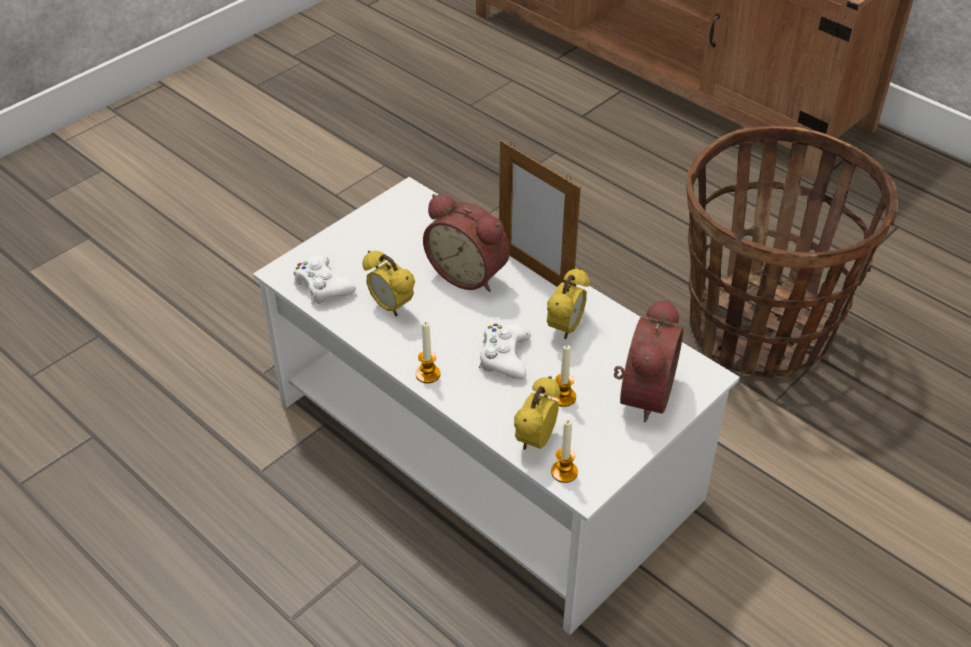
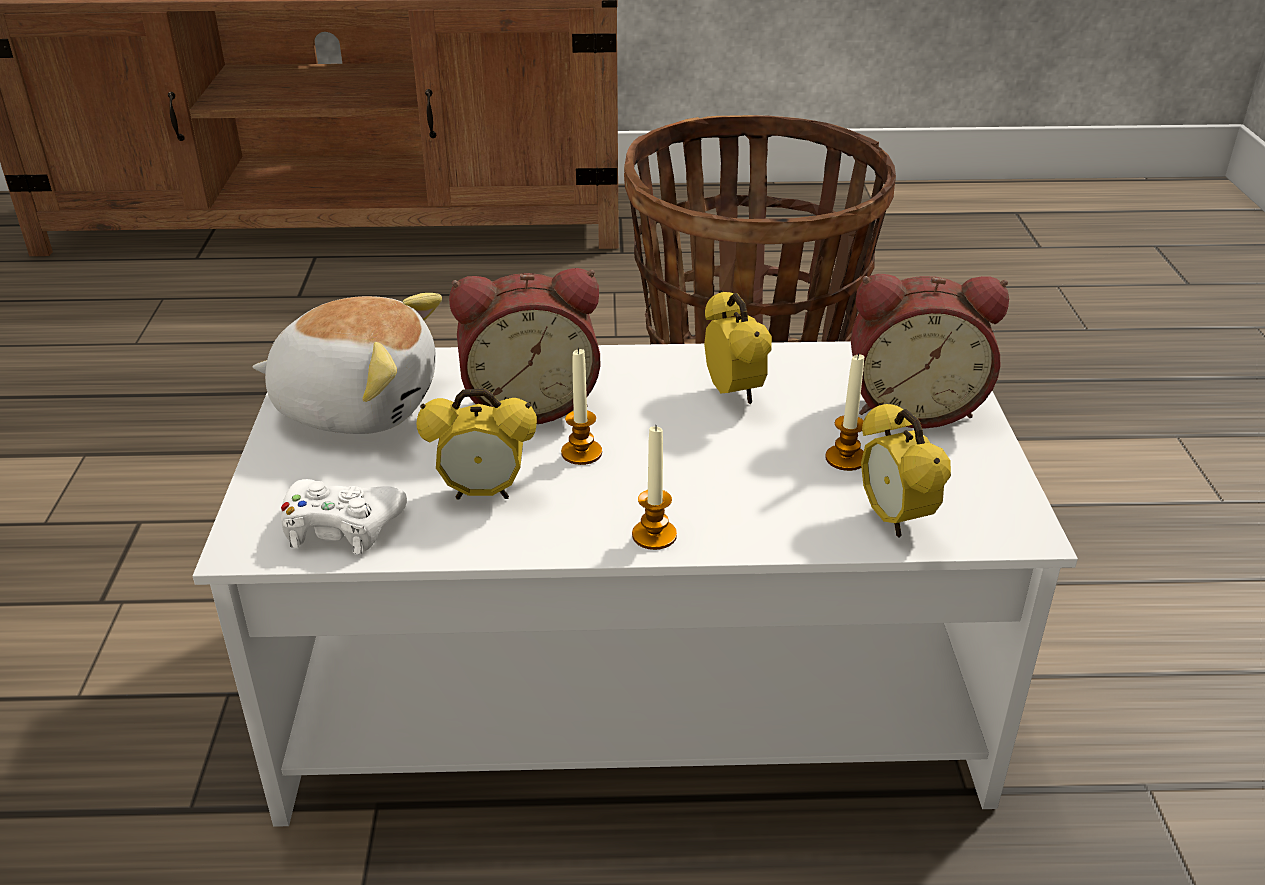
camera: 45 degrees left, 10 degrees down
white game controller [479,324,531,379] -> none
picture frame [499,140,581,287] -> none
candle [551,420,578,483] -> candle moved to [561,348,602,465]
alarm clock [614,298,683,422] -> alarm clock turned 120 degrees clockwise [851,274,1009,428]
none -> plush toy [253,293,442,434]

